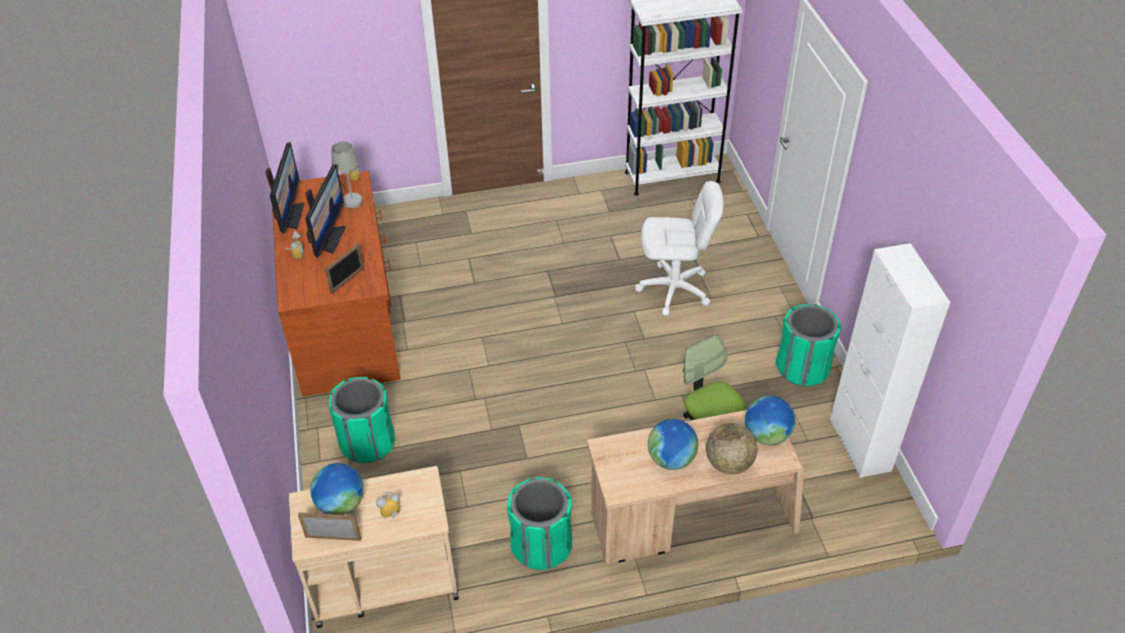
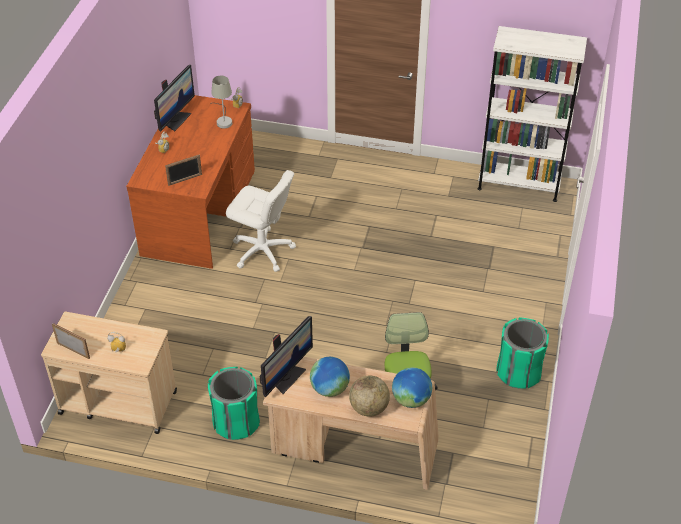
camera: 25 degrees right, 0 degrees up
monitor [305,164,346,258] -> monitor moved to [260,316,313,397]
globe [310,463,364,515] -> none
green trash can [329,377,395,463] -> none
white office chair [635,181,723,316] -> white office chair moved to [226,170,296,272]
white cabinet [830,243,950,478] -> none

